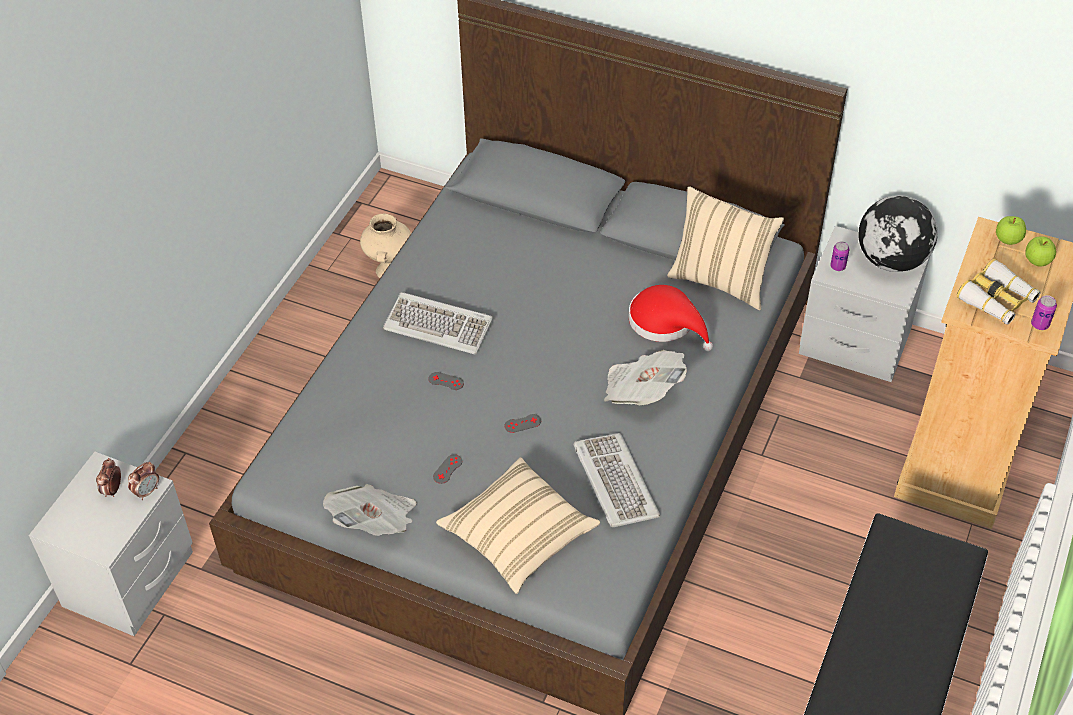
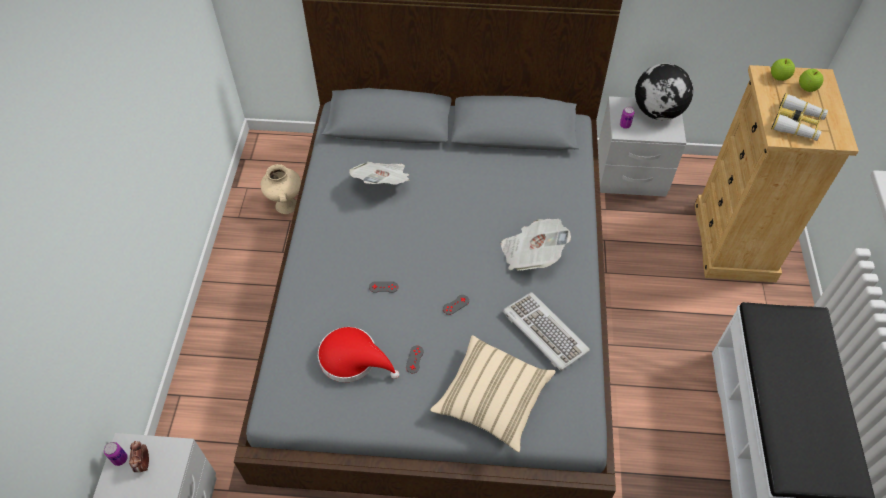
camera: 20 degrees left, 5 degrees up
alarm clock [128,462,159,500] -> none
newspaper [323,484,416,536] -> newspaper moved to [349,162,409,185]
keyboard [383,292,493,354] -> none
red hat [629,285,713,351] -> red hat moved to [318,327,399,382]
beige pillow [667,186,784,310] -> none
can [1031,295,1057,330] -> can moved to [104,442,128,466]

